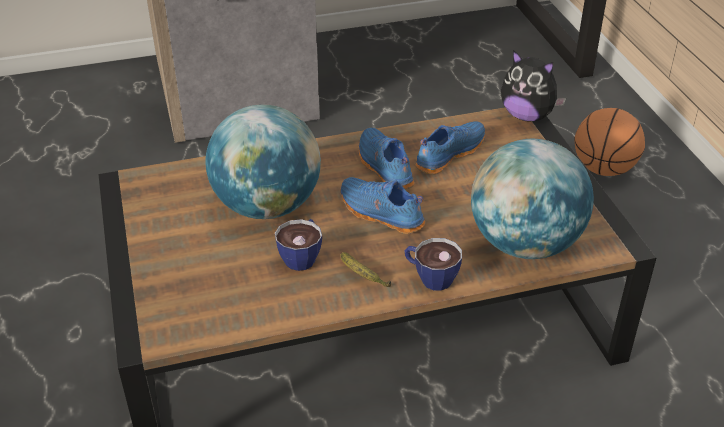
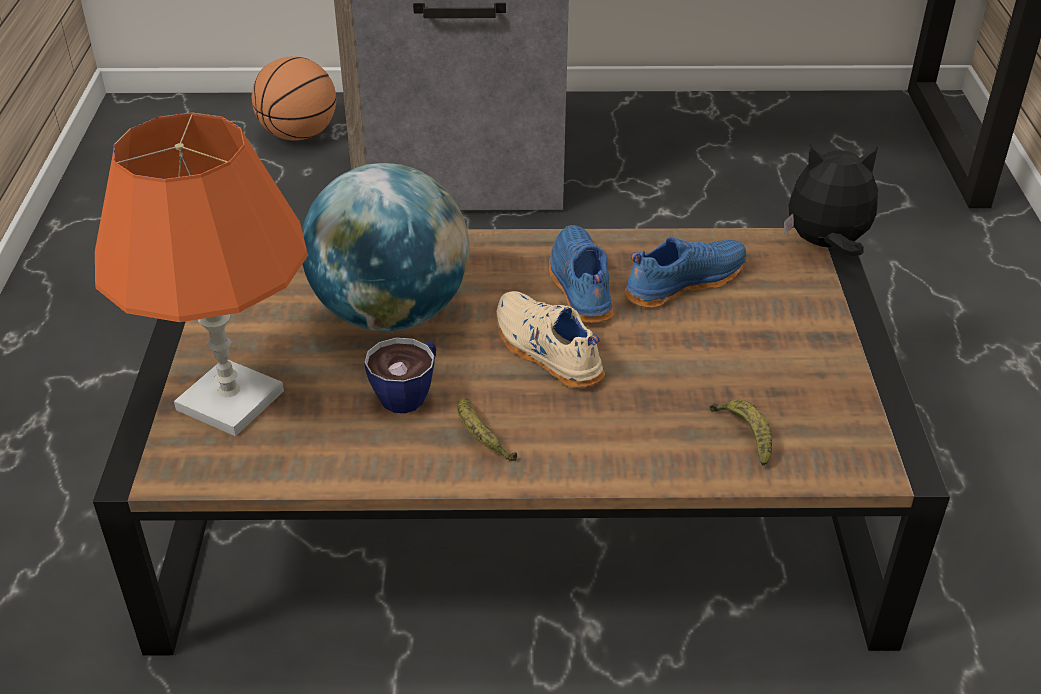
camera: 15 degrees right, 0 degrees up
blue shoe [341,177,425,234] -> beige shoe [497,291,605,388]
cup [404,238,462,291] -> none
globe [471,139,594,259] -> banana [710,400,772,466]
plush toy [501,50,566,121] -> plush toy turned 135 degrees clockwise [784,145,878,256]
basketball [575,108,645,176] -> basketball moved to [252,56,336,140]
none -> orange table lamp [95,112,308,436]

